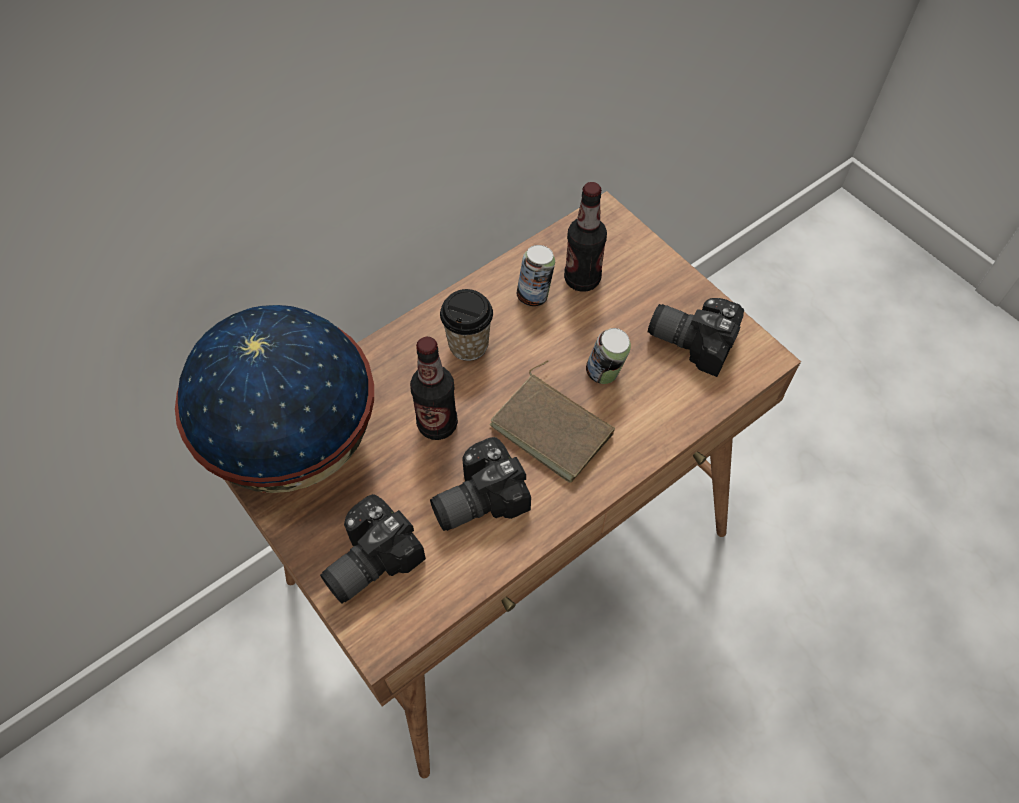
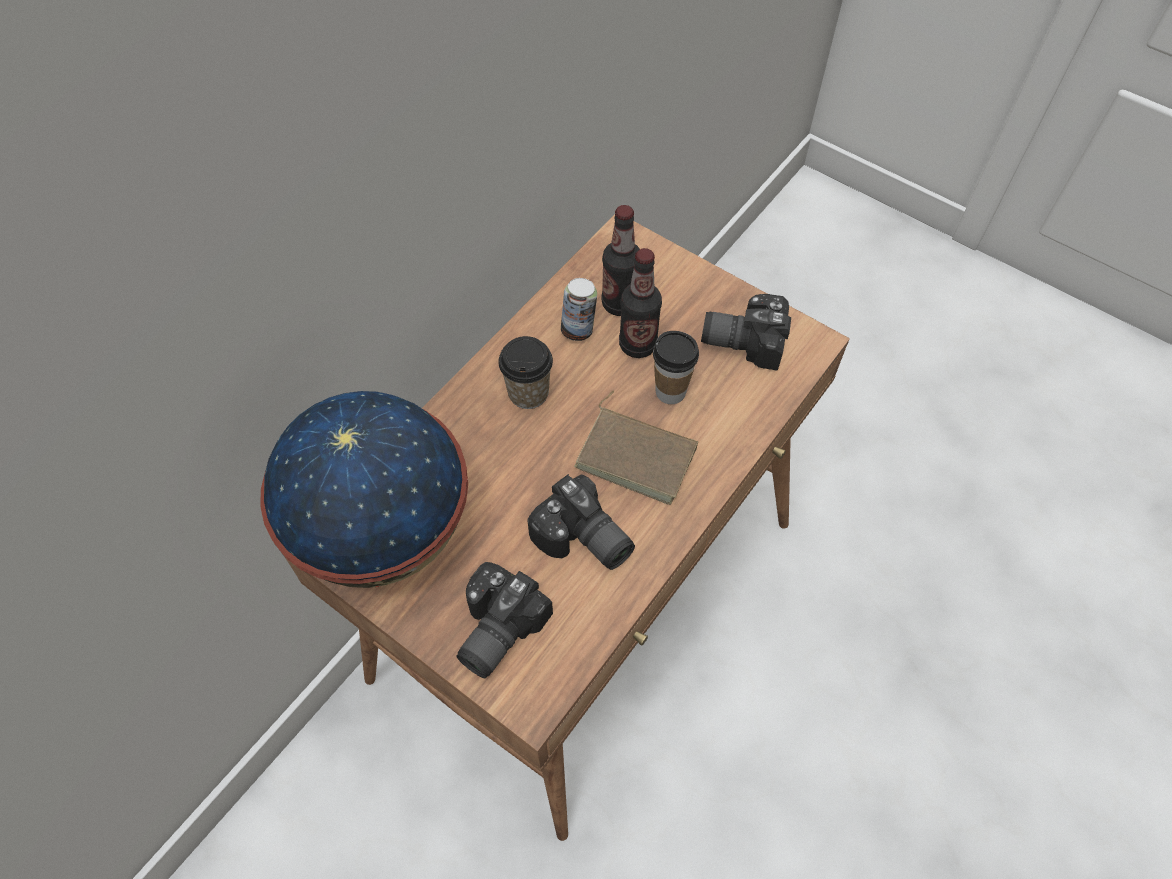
camera: 15 degrees left, 0 degrees up
bottle [410,337,458,440] -> bottle moved to [619,248,662,358]
camera [430,437,531,531] -> camera turned 90 degrees counterclockwise [527,474,635,570]
can [586,328,631,384] -> cup [653,331,699,404]

